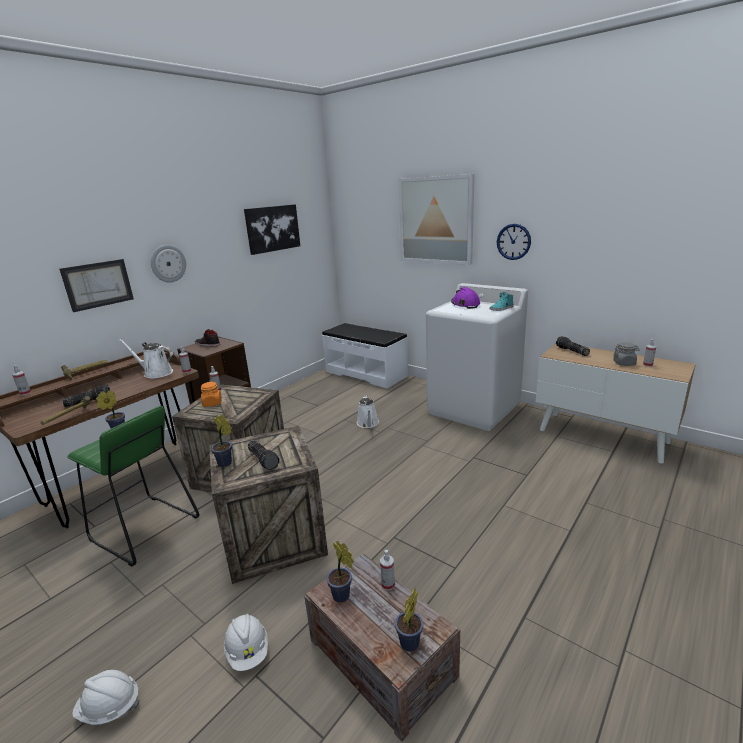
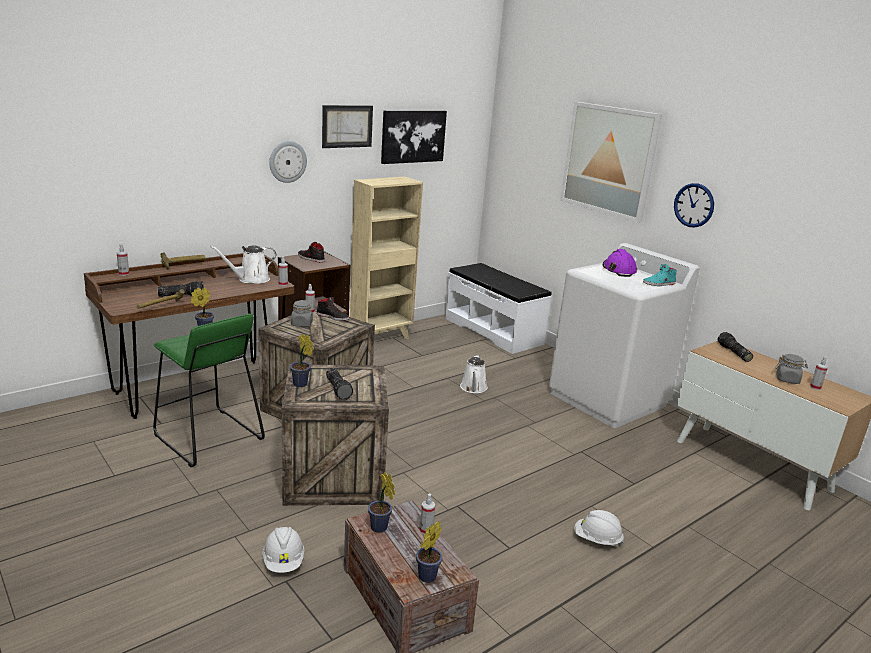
camera: 10 degrees right, 0 degrees up
picture [59,259,134,312] -> picture moved to [322,105,373,148]
white hard hat [72,670,140,725] -> white hard hat moved to [574,510,624,546]
white watering can [118,339,173,379] -> white watering can turned 60 degrees counterclockwise [210,246,276,284]
orange jar [201,382,222,407] -> grey jar [291,300,313,327]
none -> black shoe [317,297,349,321]
none -> beige bookcase [350,176,423,339]

